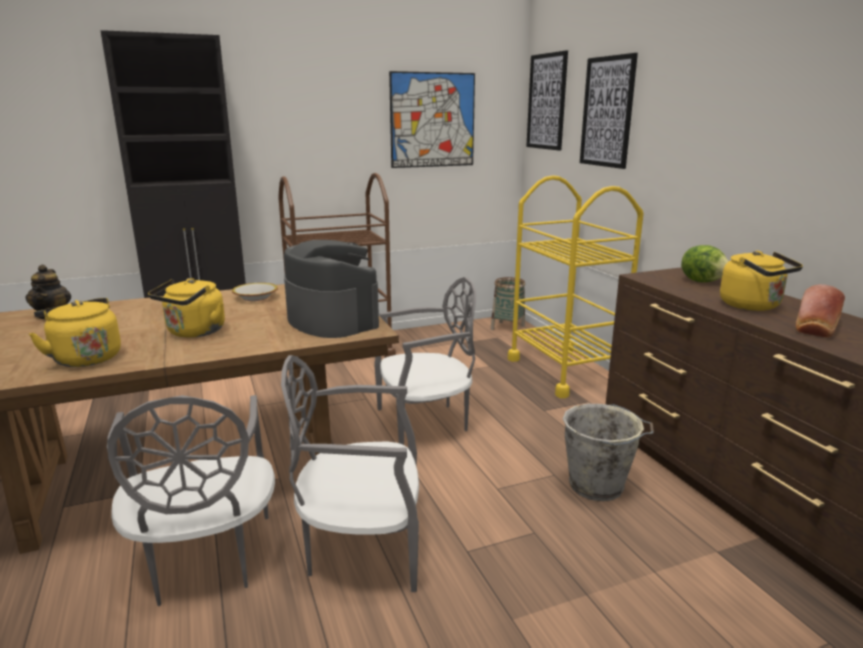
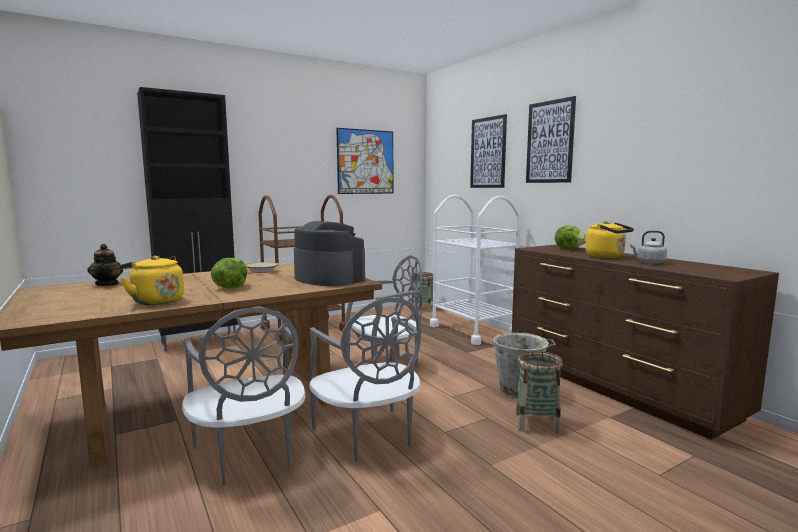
camera: 10 degrees left, 10 degrees down
yellow kettle [148,278,225,338] -> lettuce [211,258,247,289]
grey chair [281,355,419,592] -> grey chair turned 105 degrees counterclockwise [309,297,421,462]
yellow cart [508,175,644,398] -> white cart [430,195,520,345]
picture [526,50,568,151] -> picture moved to [526,96,576,183]
bread [796,284,845,338] -> grey kettle [630,231,667,264]
none -> basket [515,351,563,434]

